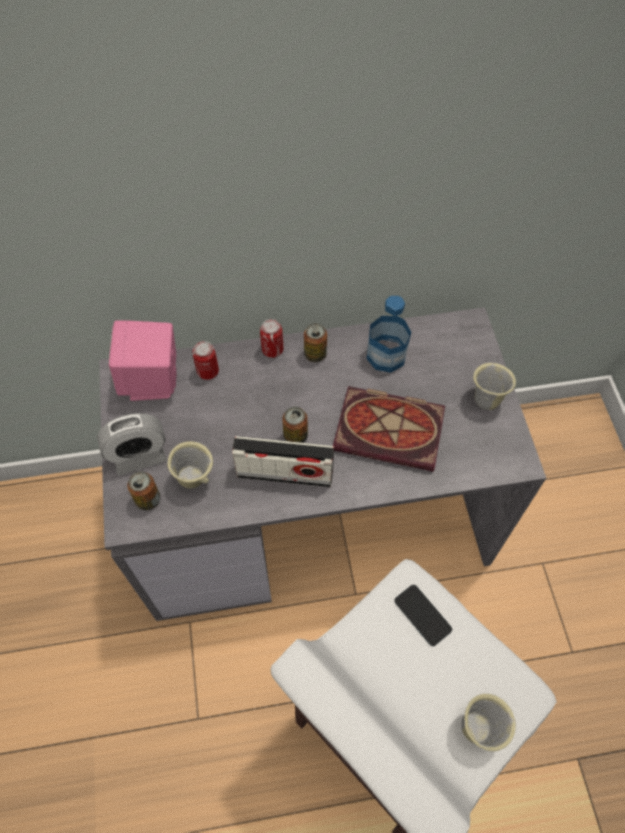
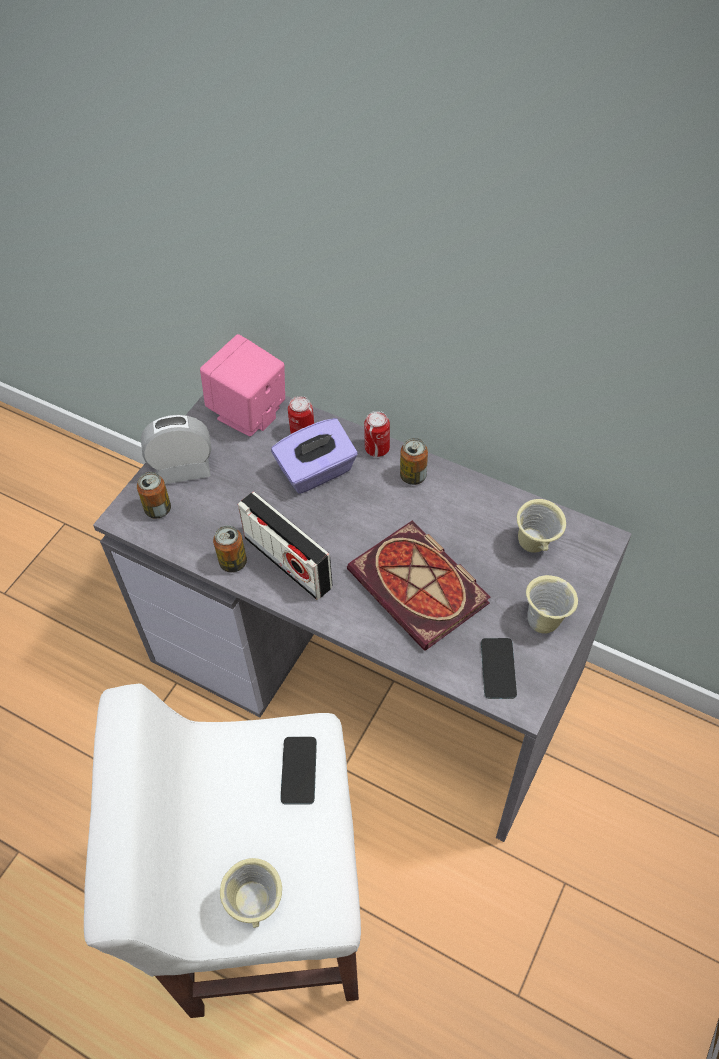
camera: 40 degrees right, 5 degrees down
alarm clock [97,413,166,476] -> alarm clock turned 150 degrees clockwise [141,415,211,484]
beige mug [167,441,213,488] -> beige mug moved to [517,499,566,553]
can [282,407,308,443] -> can moved to [213,525,247,573]
bottle [367,296,411,373] -> none
none -> purple tissue box [271,418,358,494]
none -> phone [481,638,517,699]

